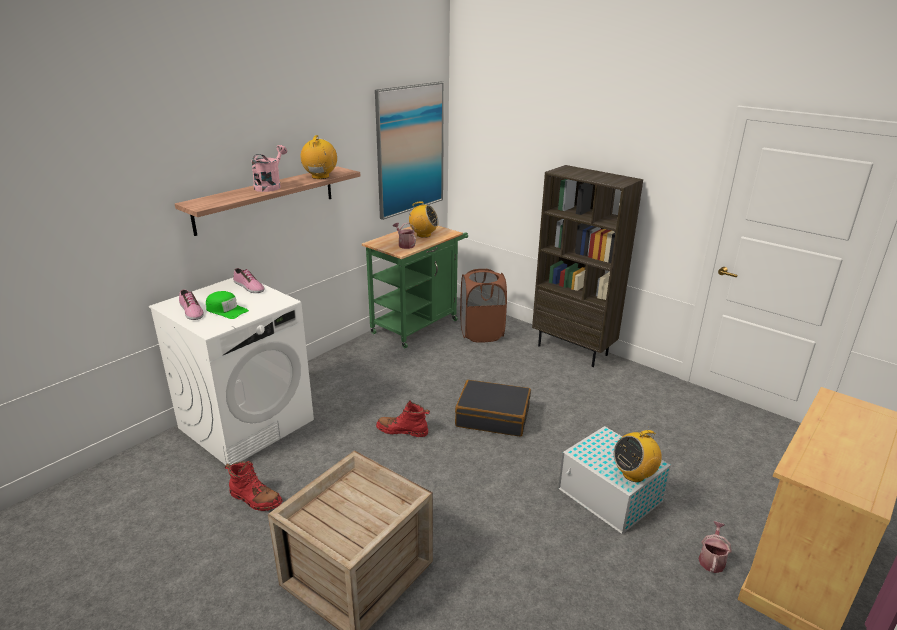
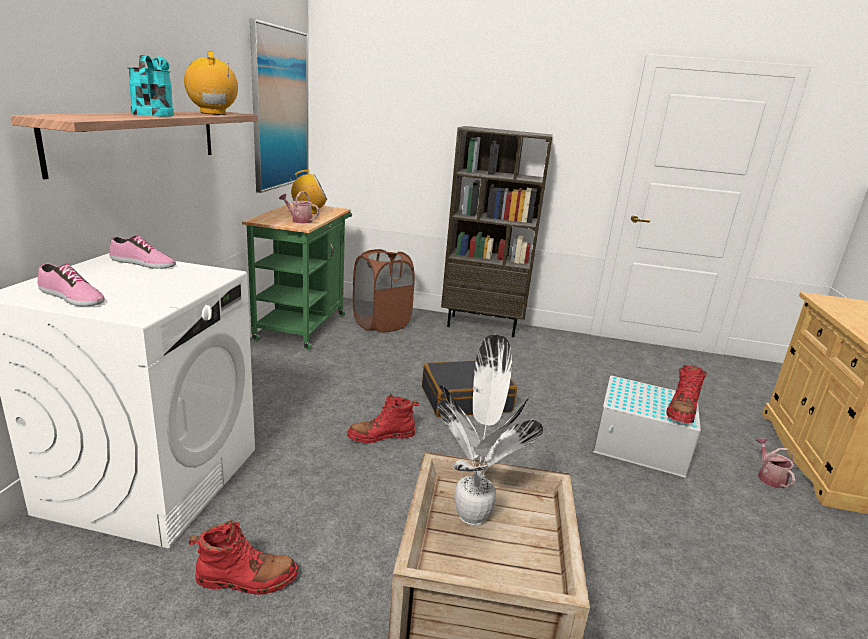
camera: 30 degrees left, 5 degrees down
green cap [206,291,249,319] -> none
pink watering can [251,145,287,192] -> turquoise watering can [127,55,174,117]
radio [613,427,662,482] -> red boot [666,365,707,424]
none -> potted plant [438,335,543,526]

